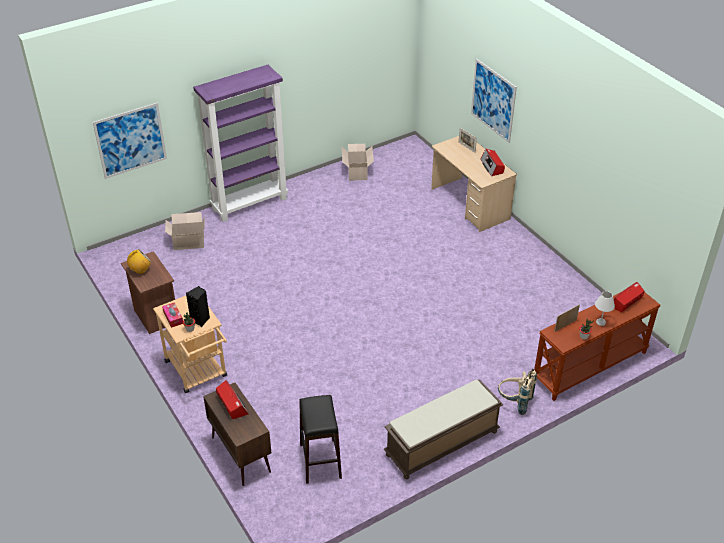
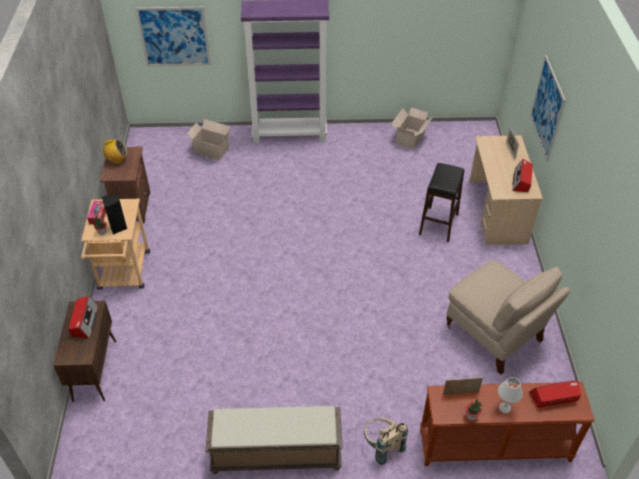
camera: 30 degrees right, 5 degrees up
black stool [299,395,342,484] -> black stool moved to [419,163,465,242]
none -> beige chair [446,260,570,375]

